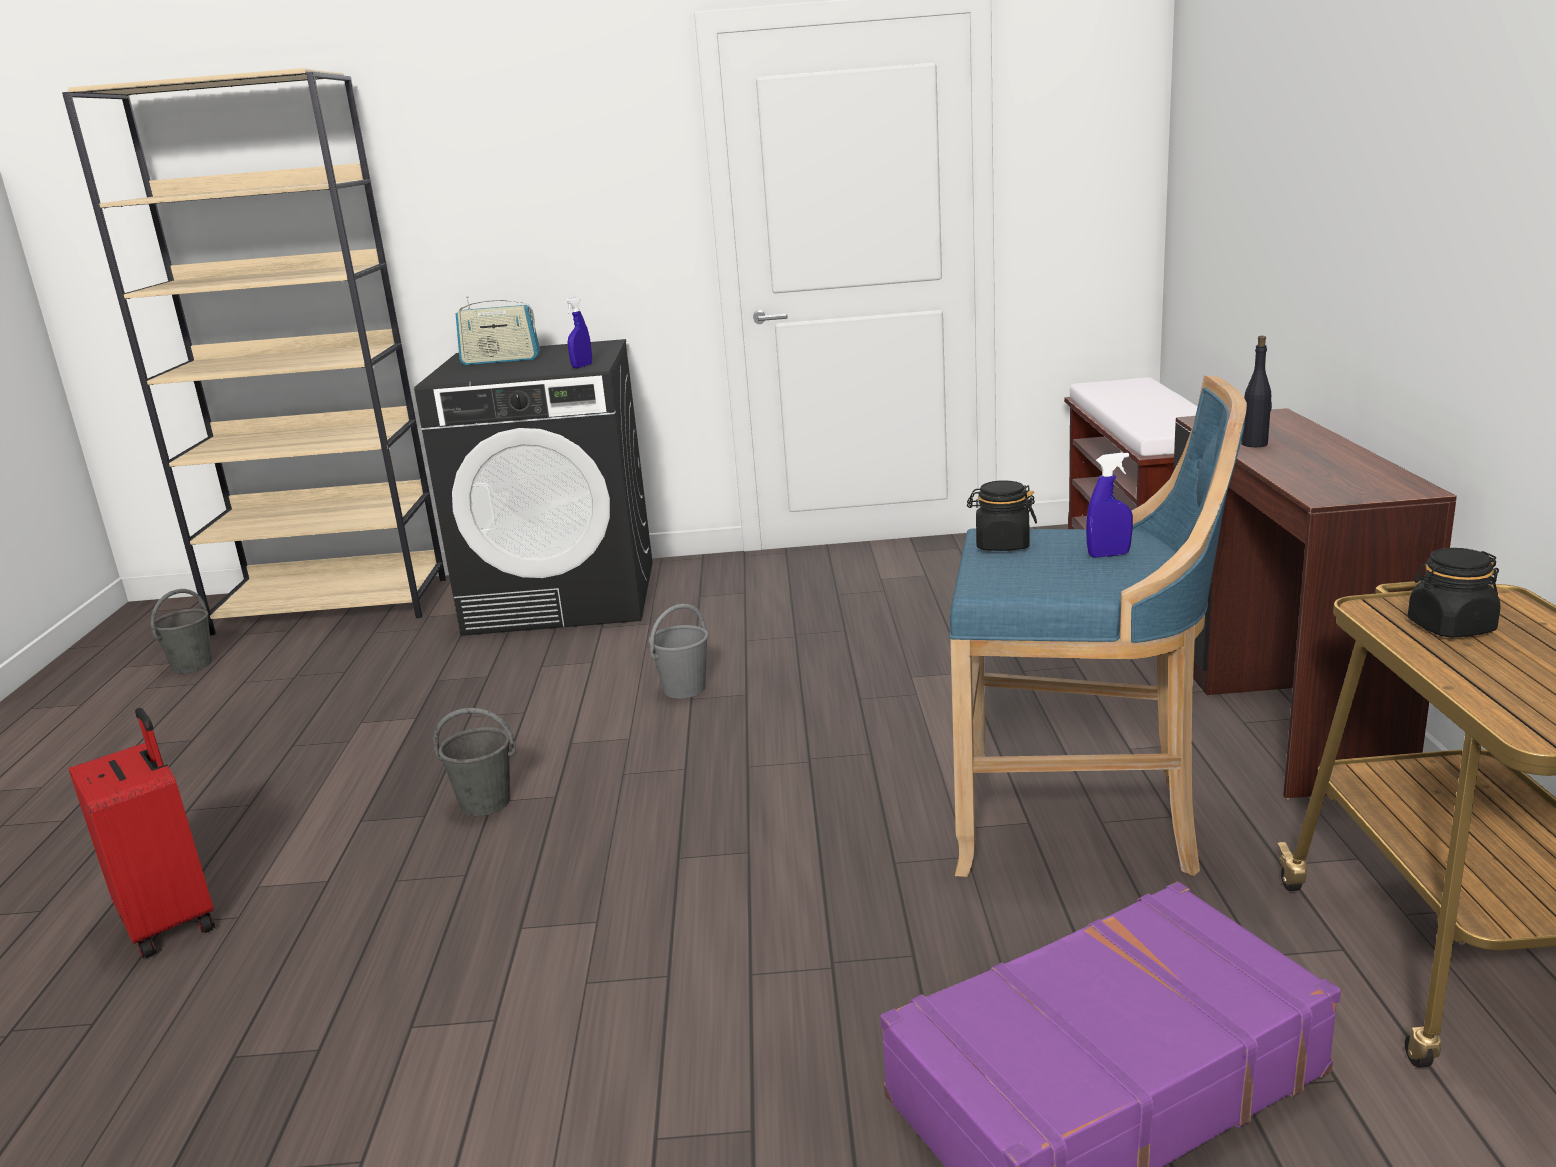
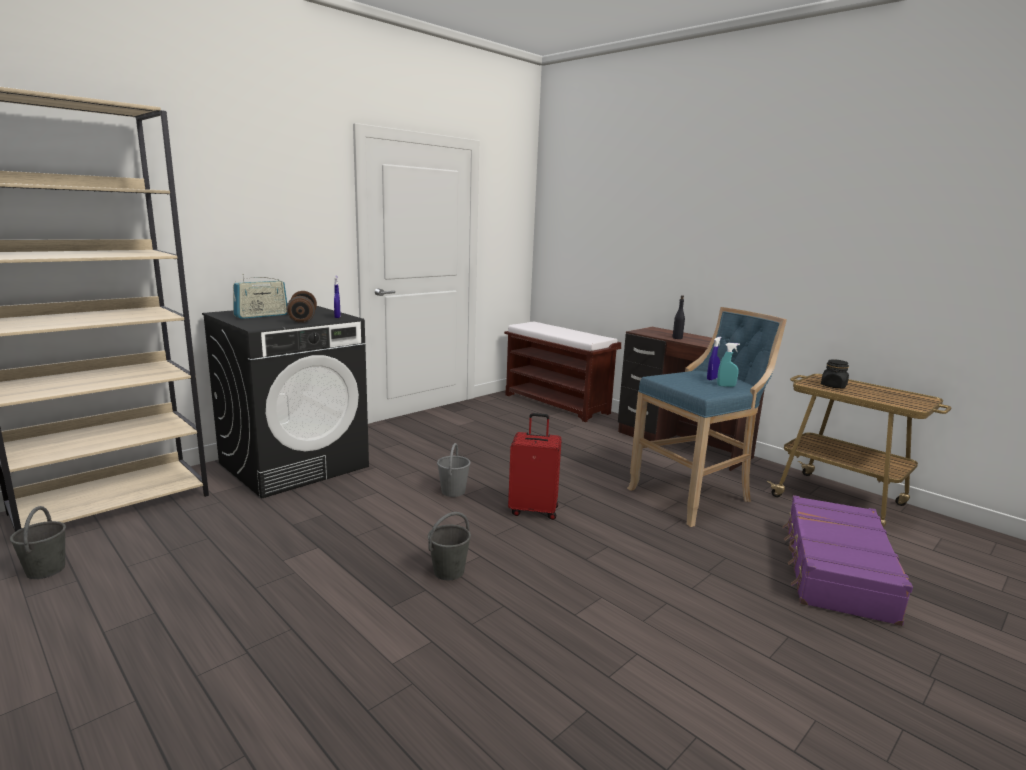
camera: 45 degrees left, 5 degrees down
red suitcase [69,708,215,958] -> red suitcase moved to [508,413,562,520]
black jar [967,480,1037,551] -> none
none -> brown dumbbell [287,291,317,323]
none -> turquoise spray bottle [717,343,740,387]

